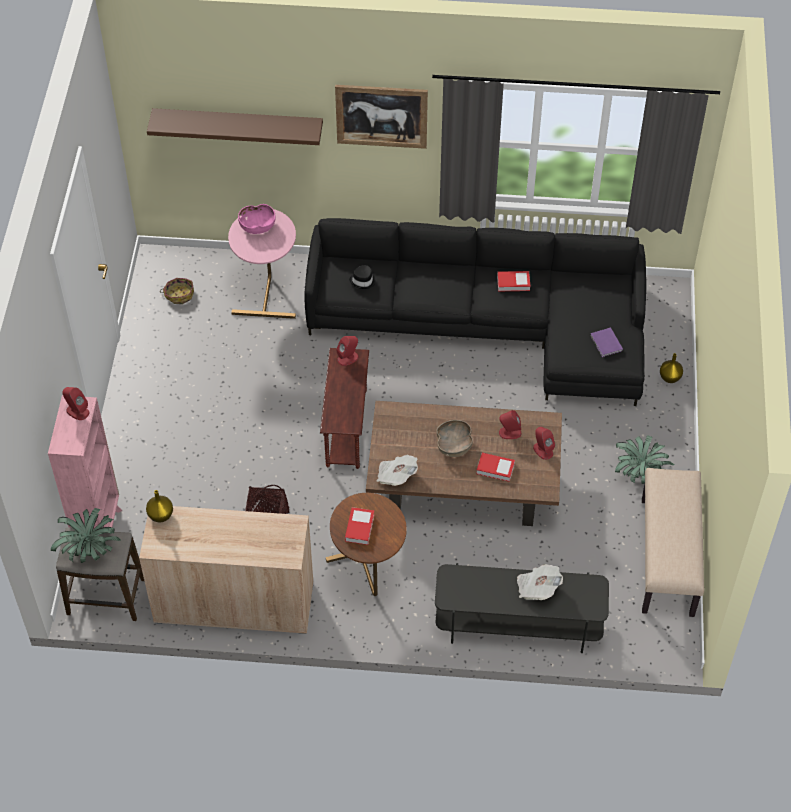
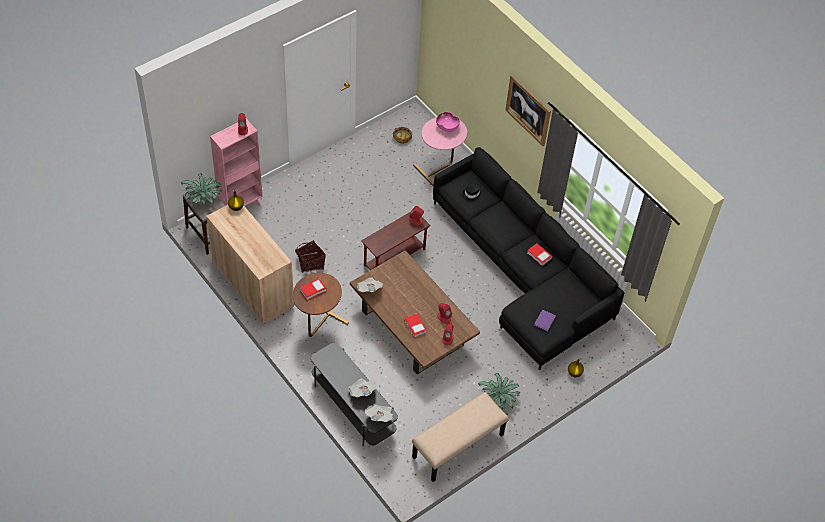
camera: 45 degrees right, 0 degrees up
brown shelf [147,108,323,145] -> none
brown bowl [436,420,473,457] -> none
none -> newspaper [365,404,393,422]

